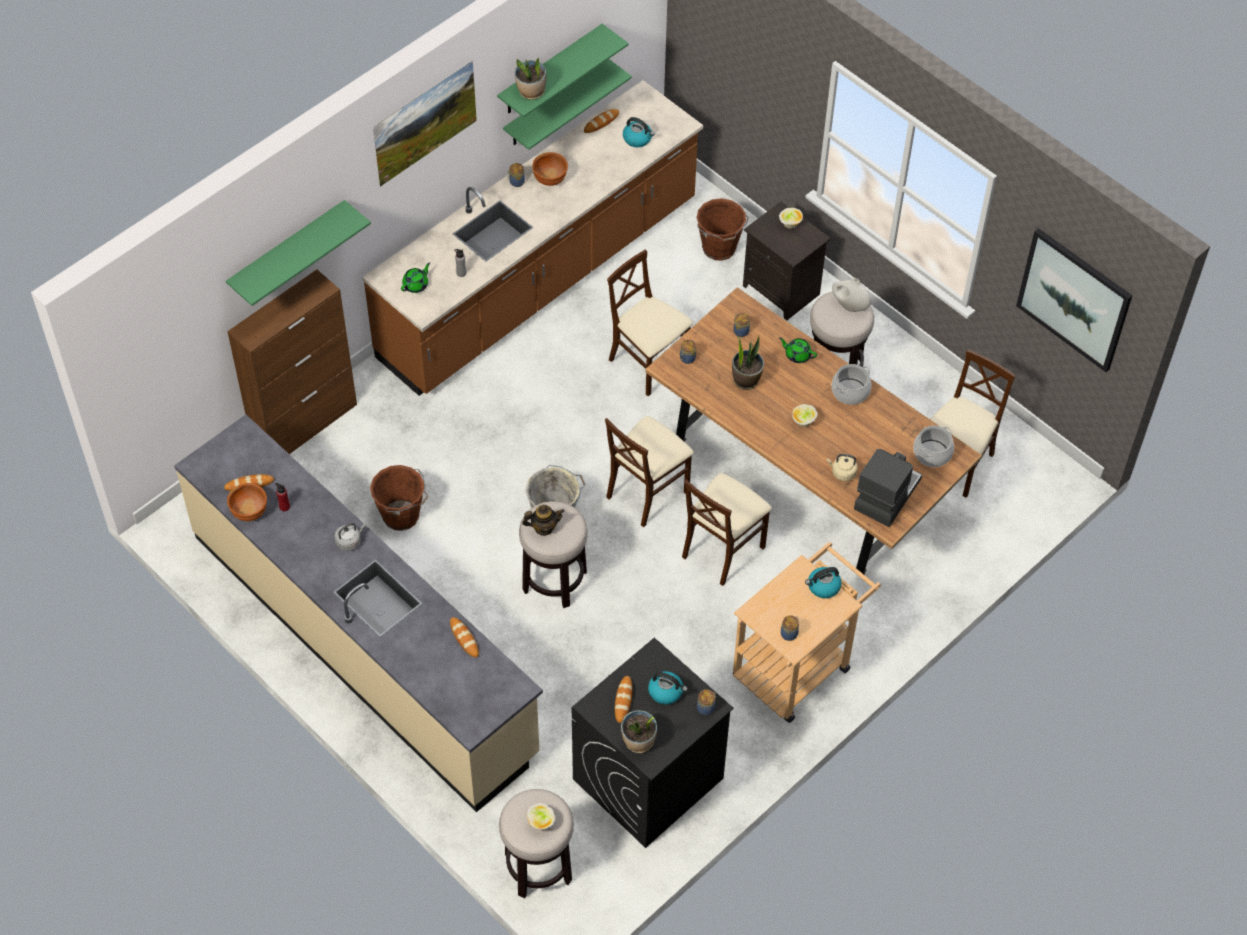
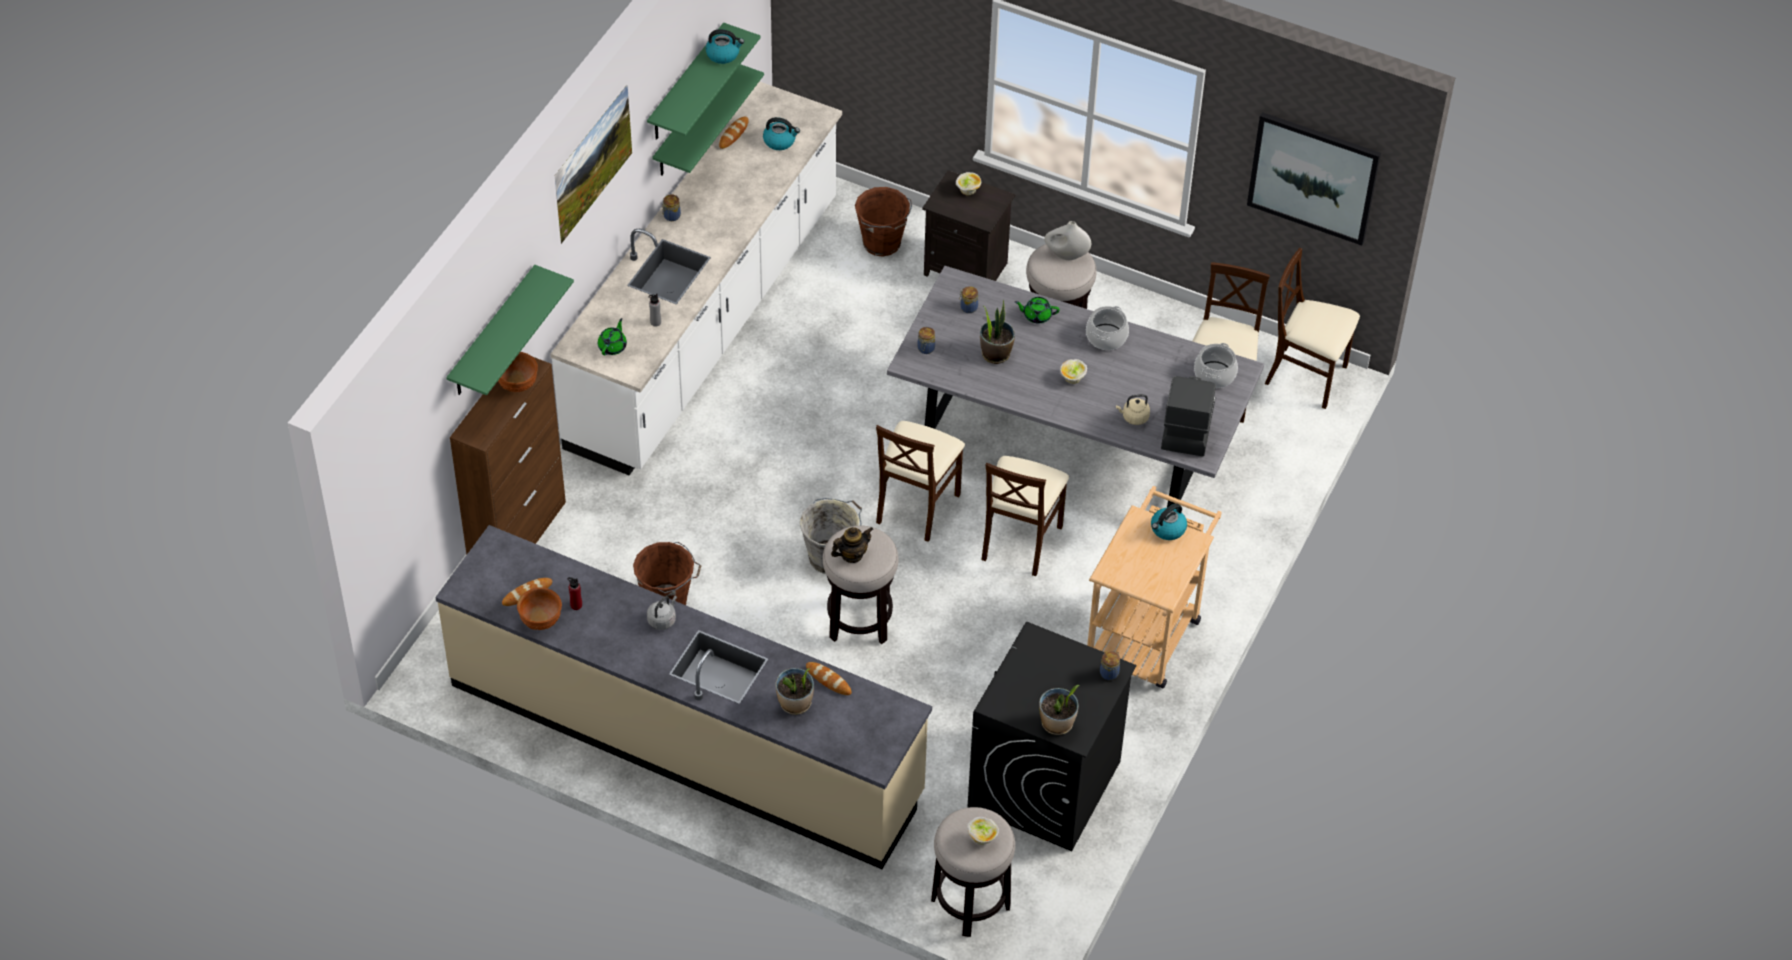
camera: 20 degrees left, 5 degrees down
brown counter [362,80,703,396] -> white counter [550,81,842,475]
potted plant [515,57,546,100] -> potted plant moved to [775,668,814,715]
brown bowl [532,152,568,186] -> brown bowl moved to [498,352,538,392]
beige chair [607,250,693,396] -> beige chair moved to [1265,248,1360,409]
bread [615,676,633,723] -> none
brown dining table [645,287,982,574] -> grey dining table [887,266,1264,509]
kettle [648,671,688,704] -> kettle moved to [706,29,744,64]
jar [781,615,799,641] -> none

